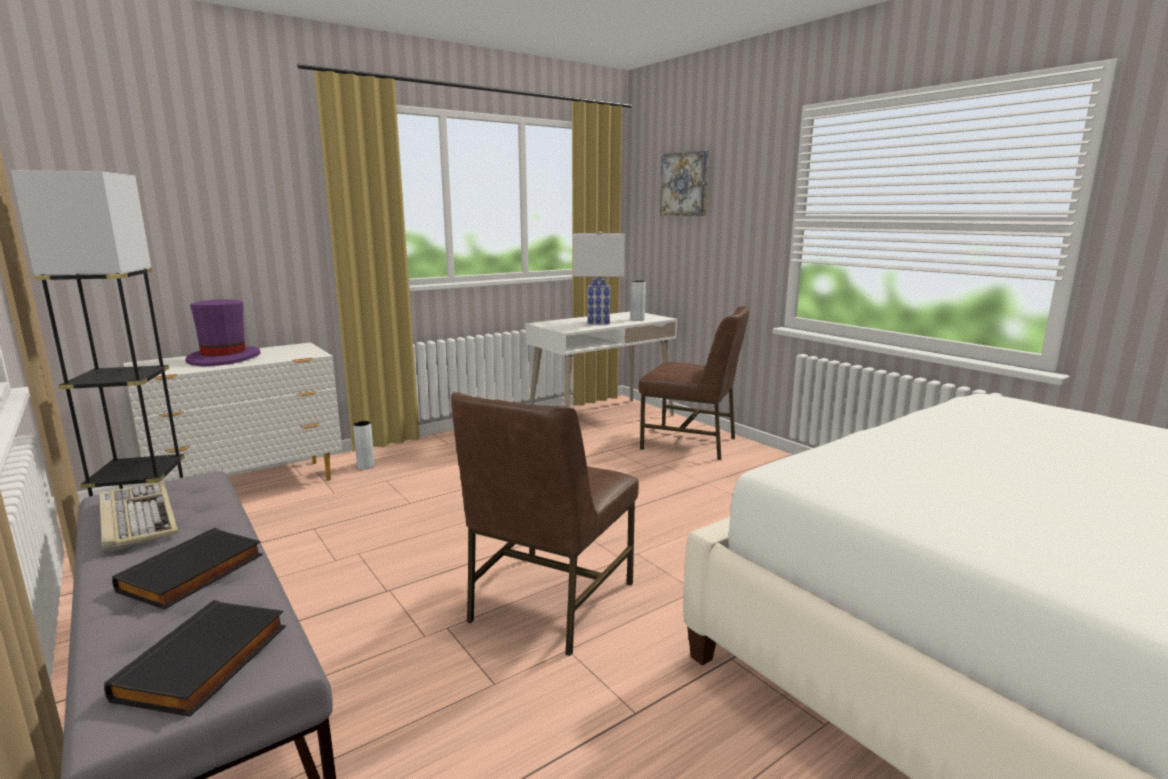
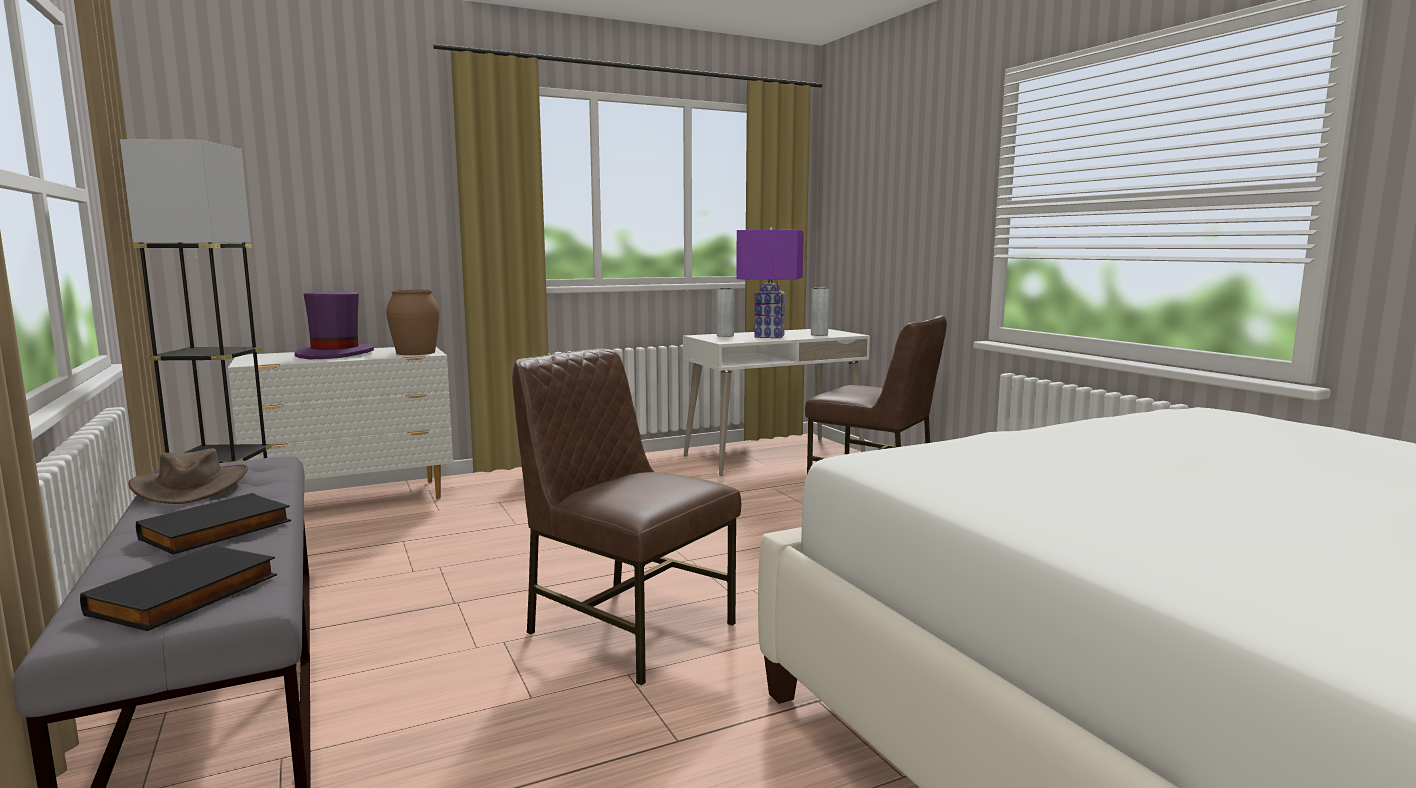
camera: 10 degrees right, 5 degrees down
keyboard [99,482,179,551] -> brown hat [128,448,248,504]
grey vase [353,421,375,470] -> grey vase moved to [717,288,734,337]
brown chair [451,392,639,656] -> brown chair turned 90 degrees clockwise [512,349,741,686]
white table lamp [573,231,625,325] -> purple table lamp [736,228,804,338]
picture [660,150,709,216] -> none
none -> brown vase [386,290,440,355]

